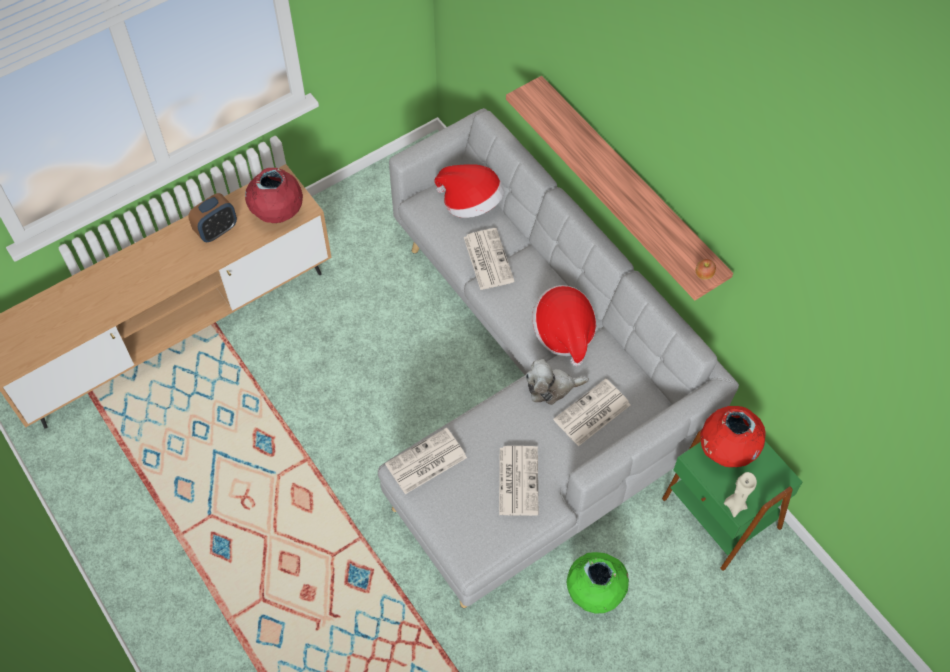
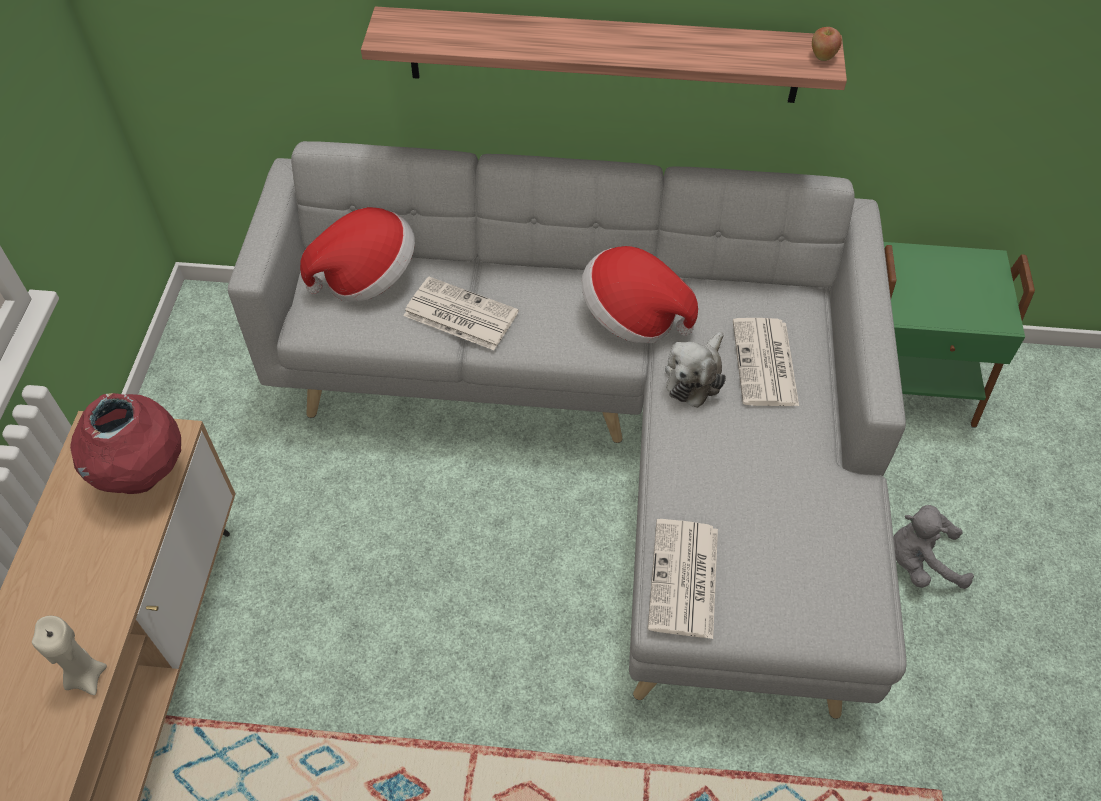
camera: 50 degrees left, 5 degrees down
alarm clock [188,193,237,242] -> none
newspaper [499,446,538,516] -> none
green vase [567,552,629,613] -> grey plush toy [893,505,974,589]
red vase [700,406,766,467] -> none
beige candle [724,472,757,517] -> beige candle moved to [32,616,107,695]

